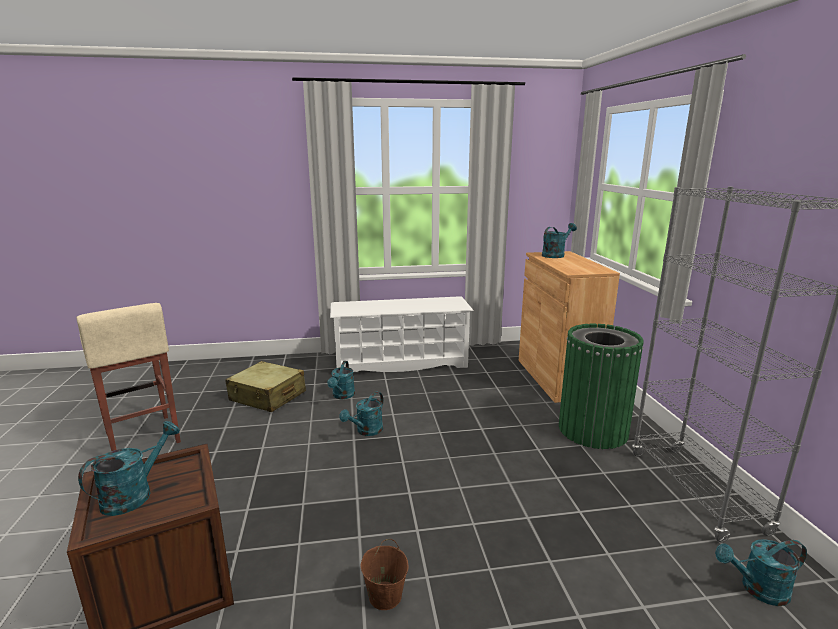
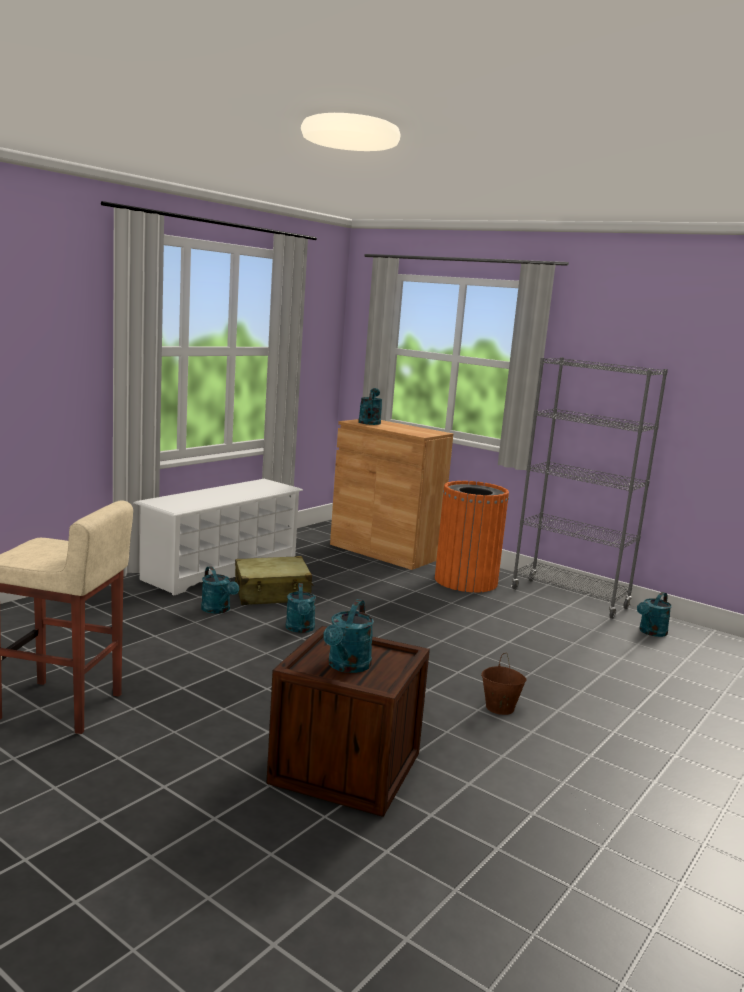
camera: 45 degrees left, 5 degrees down
turquoise watering can [78,421,180,516] -> turquoise watering can turned 150 degrees counterclockwise [323,599,374,673]
beige suitcase [225,361,306,412] -> beige suitcase moved to [235,556,313,605]
green trash can [559,324,644,449] -> orange trash can [435,481,509,592]

